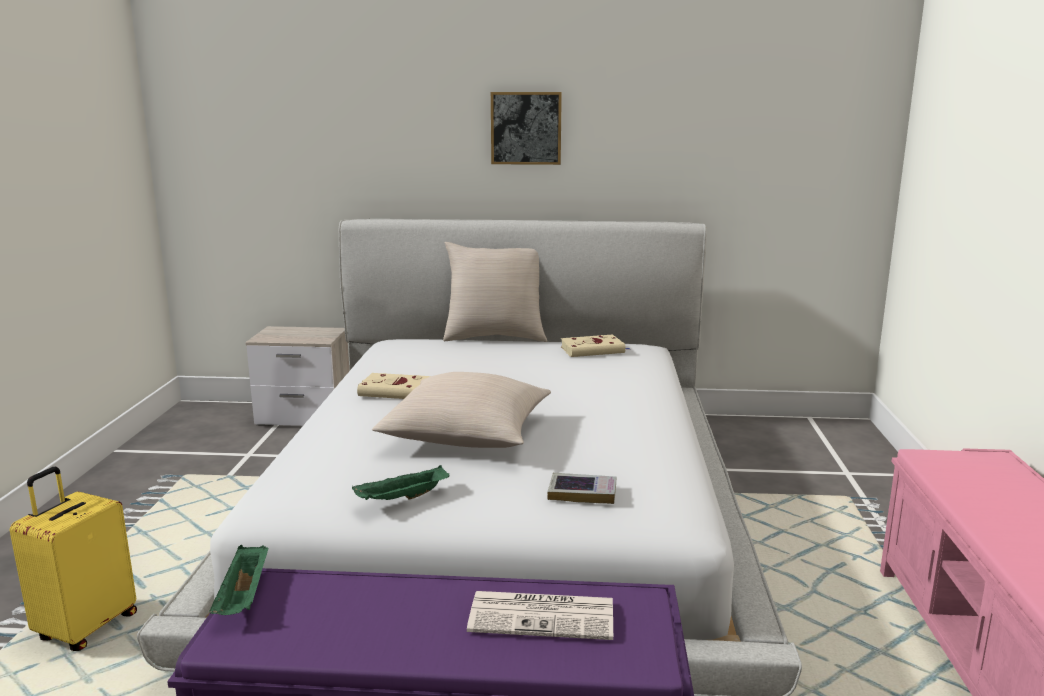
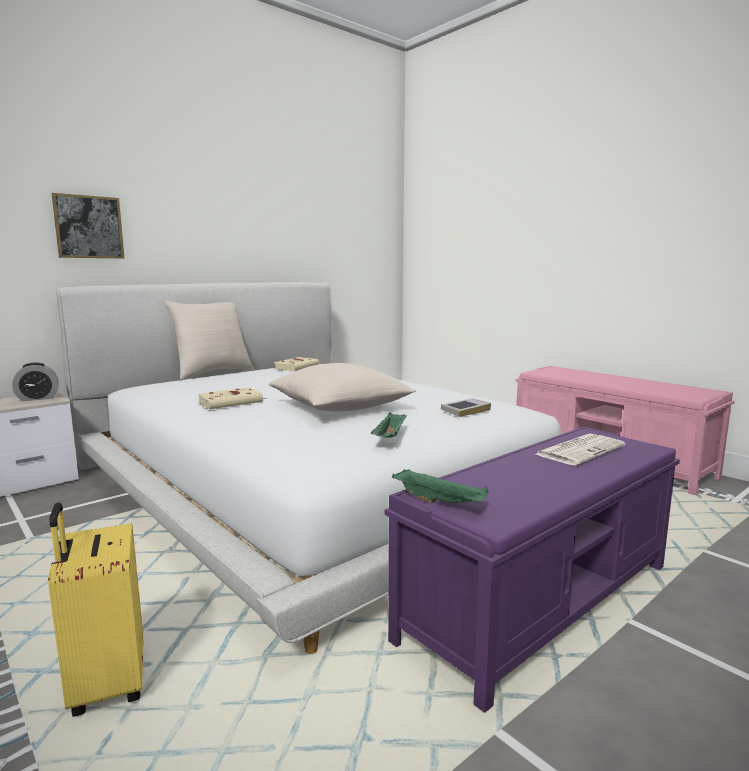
camera: 45 degrees left, 5 degrees down
picture [491,92,562,165] -> picture moved to [52,193,124,258]
none -> alarm clock [12,363,59,401]

